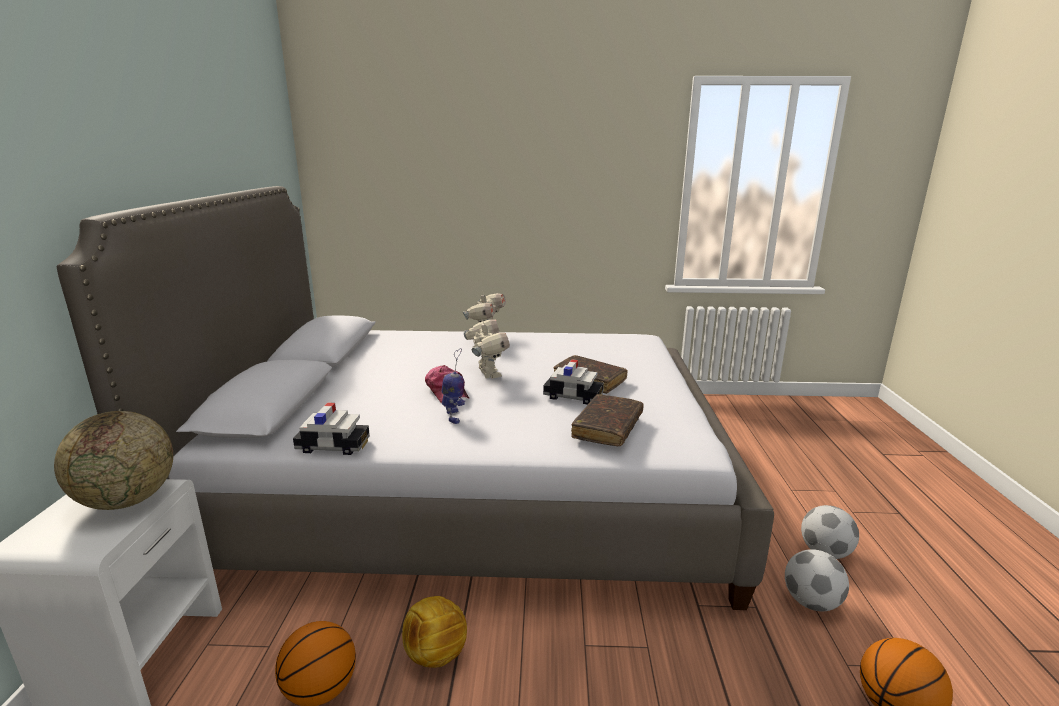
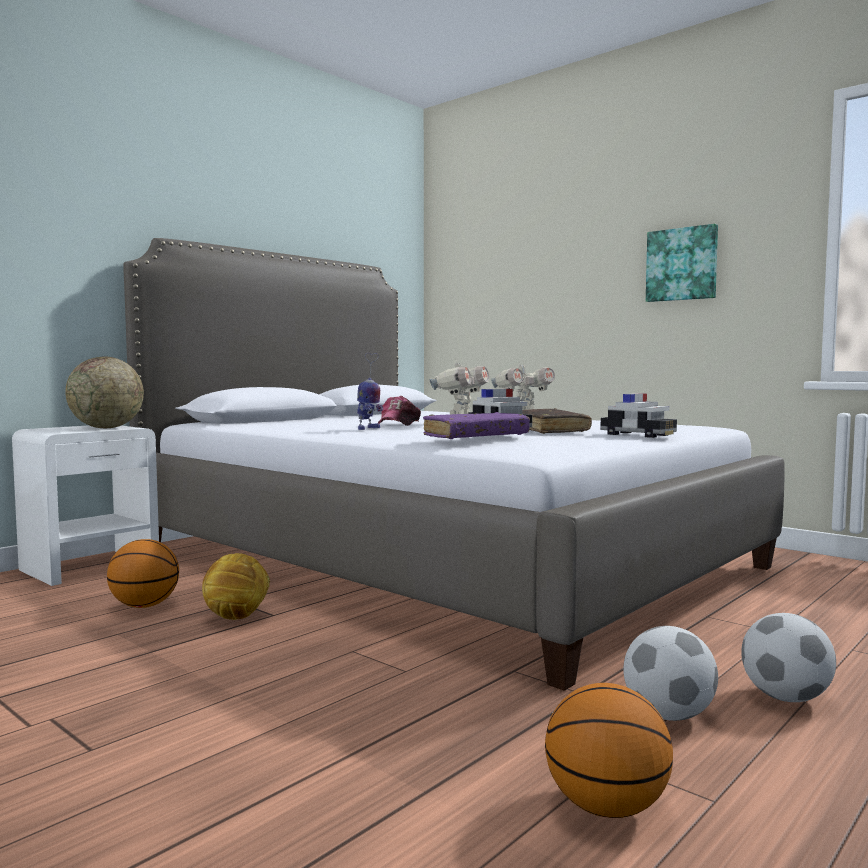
camera: 40 degrees right, 15 degrees down
toy car [293,402,370,455] -> toy car moved to [600,393,677,438]
brown book [571,394,644,446] -> purple book [423,412,530,439]
none -> picture [646,224,718,302]

